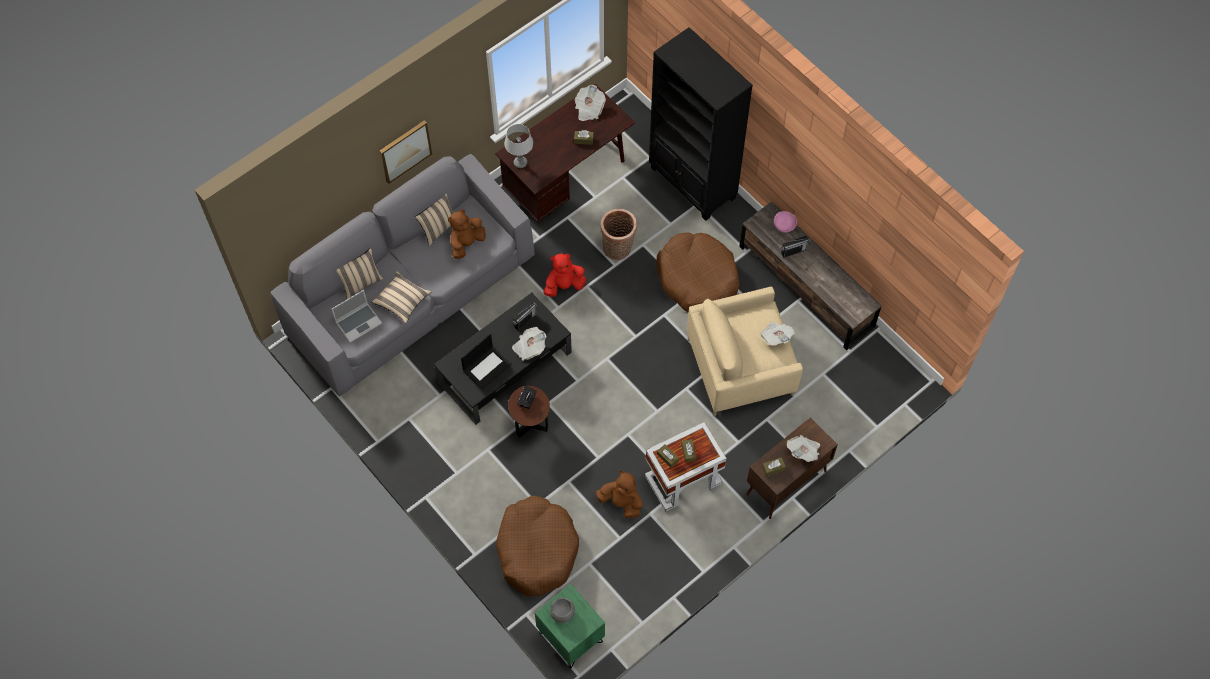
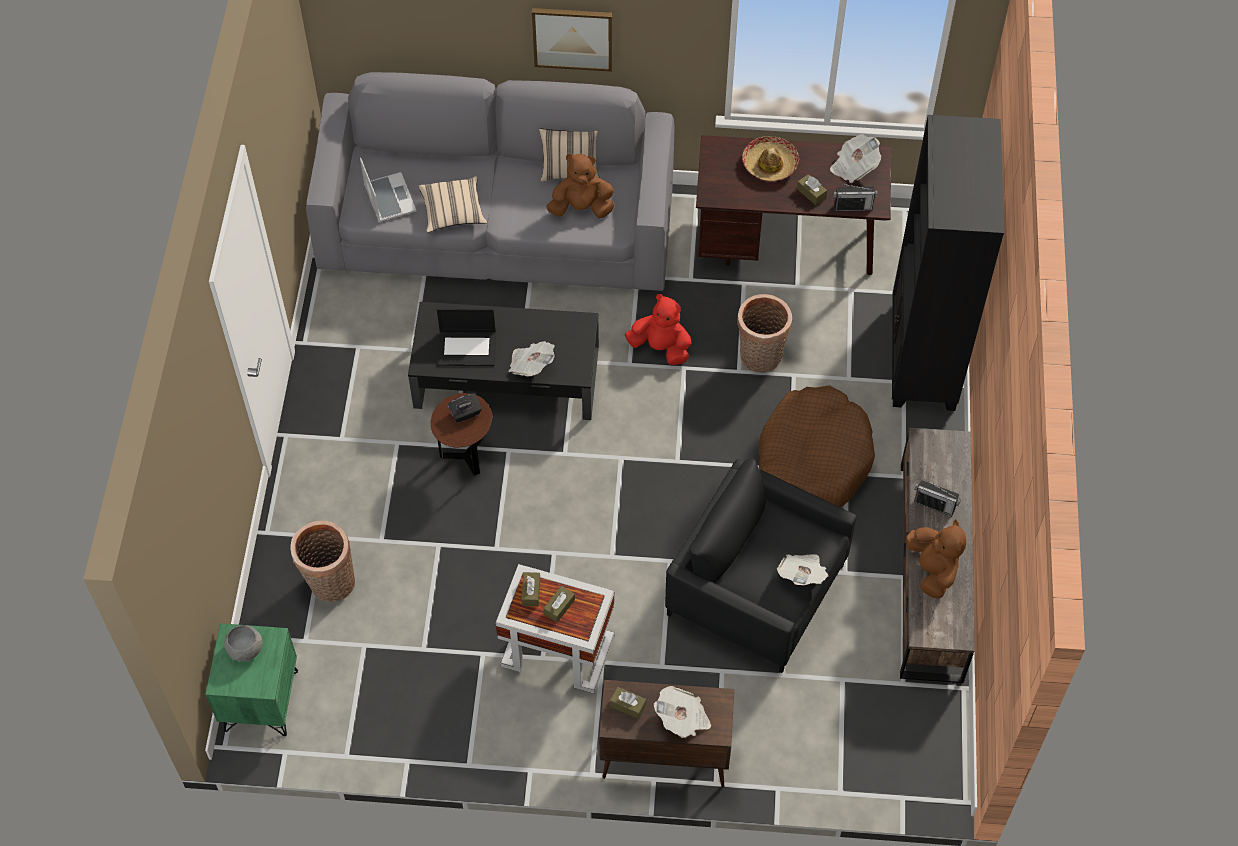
camera: 45 degrees right, 5 degrees down
laptop [332,290,382,343] -> laptop turned 120 degrees counterclockwise [360,158,417,222]
beige pillow [336,248,384,299] -> none
brown dog bed [496,496,579,597] -> basket [290,521,355,602]
grey table lamp [504,124,533,168] -> none
radio [513,302,537,331] -> radio moved to [833,184,878,211]
brown plush toy [596,470,643,518] -> brown plush toy moved to [906,520,966,598]
beige armchair [687,287,803,416] -> black armchair [665,459,857,673]
pink bowl [774,211,797,233] -> none
none -> hat [742,136,799,182]

